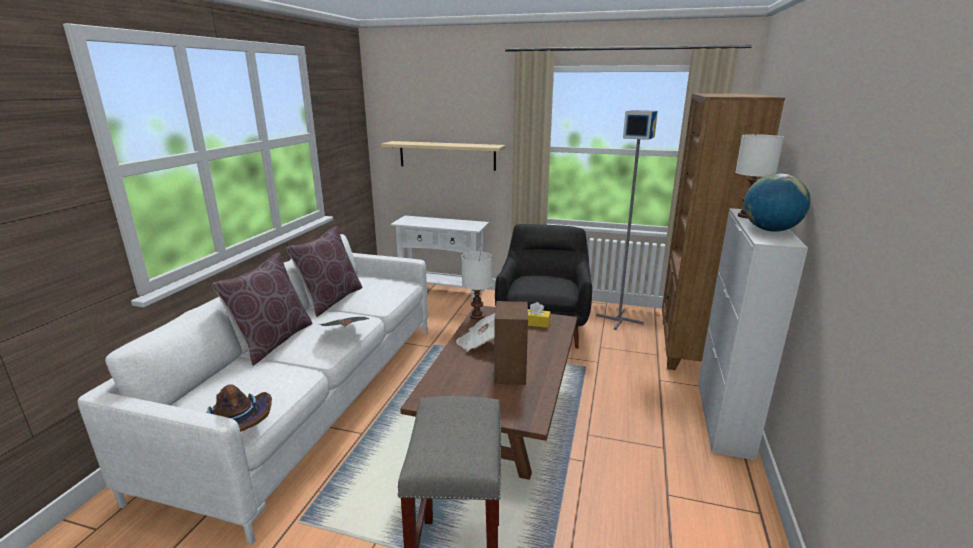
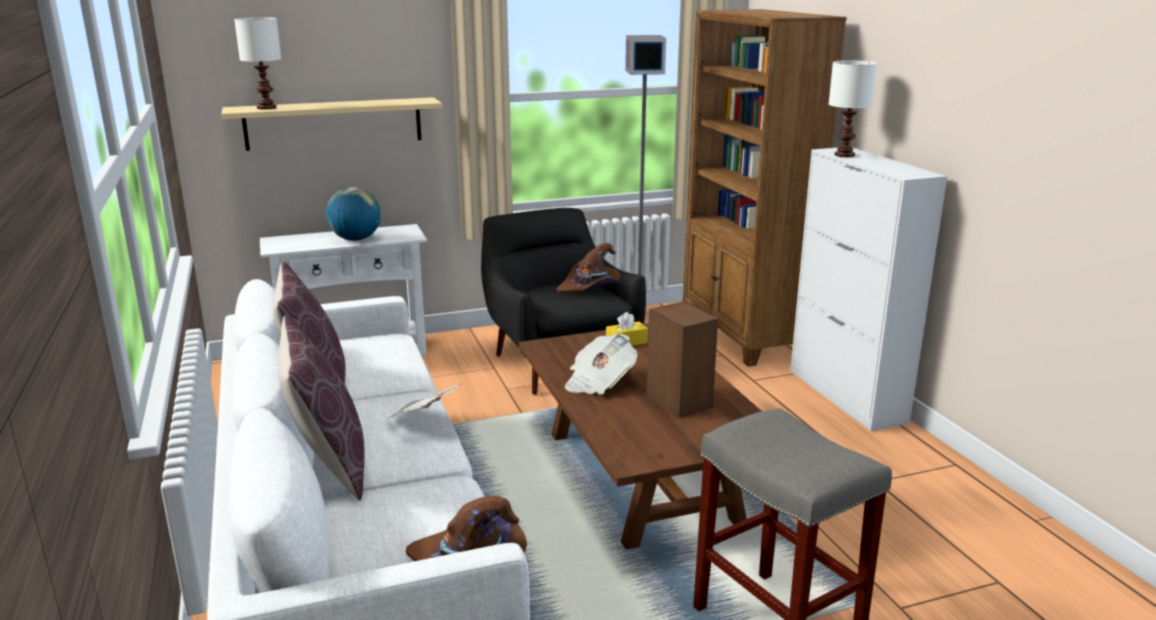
camera: 35 degrees left, 0 degrees up
white table lamp [461,251,492,320] -> white table lamp moved to [234,17,281,109]
globe [744,173,810,232] -> globe moved to [326,187,381,241]
none -> brown hat [556,243,620,293]

